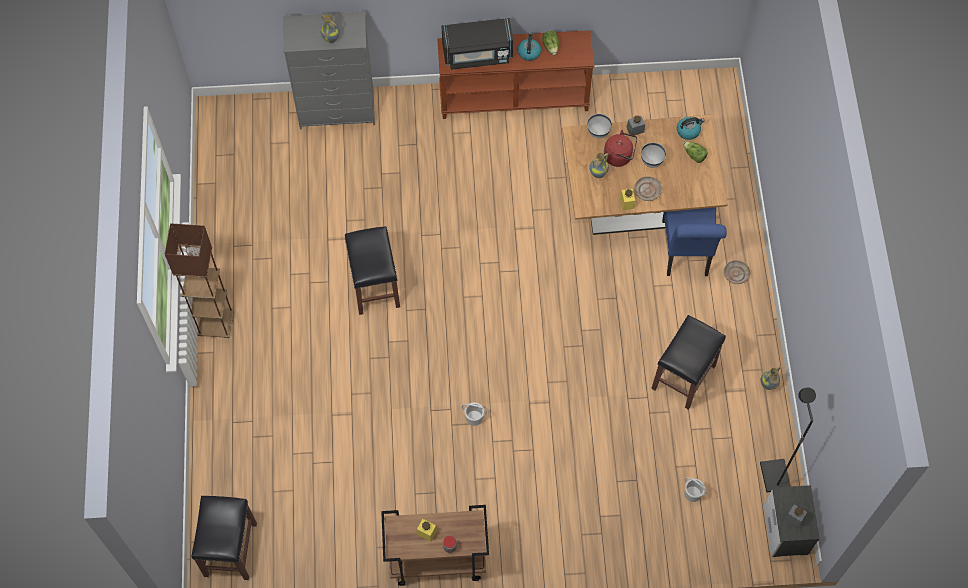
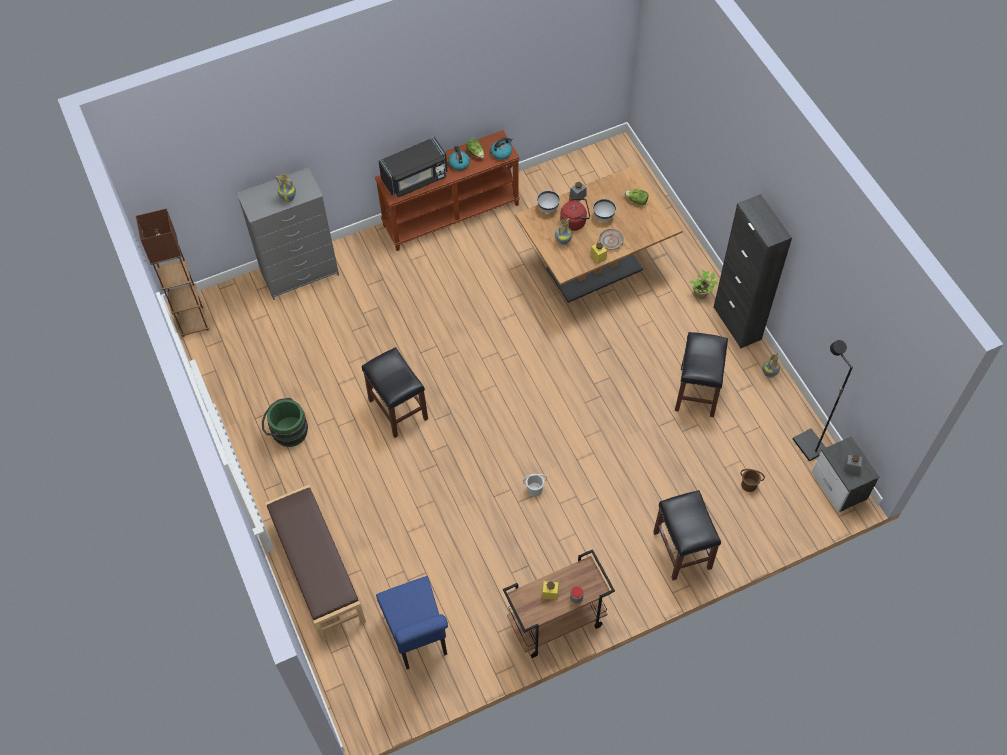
camera: 20 degrees left, 5 degrees down
brown floor lamp [165,223,234,338] -> brown floor lamp moved to [136,208,209,337]
black stool [191,496,257,580] -> black stool moved to [653,490,721,581]
blue chair [662,207,727,276] -> blue chair moved to [376,576,448,669]
kettle [677,117,705,140] -> kettle moved to [491,137,512,160]
white bucket [684,477,707,502] -> brown bucket [740,469,765,492]
beige plate [724,260,750,284] -> potted plant [690,270,718,299]
none -> green bucket [262,397,308,447]
none -> brown bench [265,485,366,641]
none -> black cabinet [713,194,792,349]

